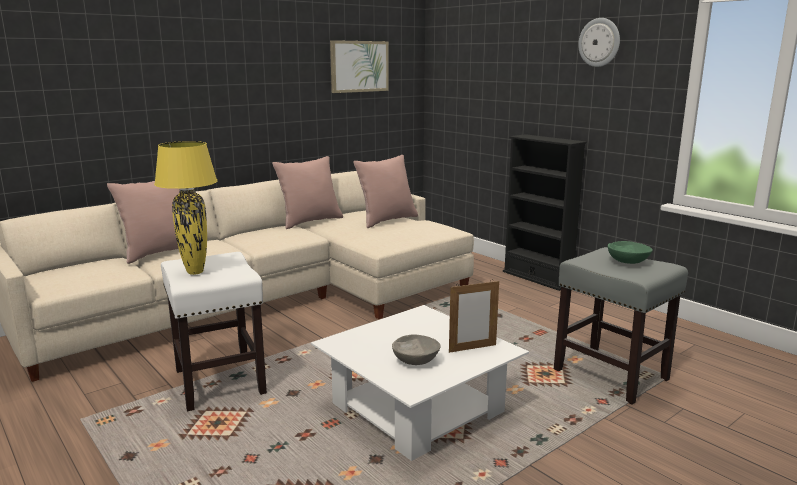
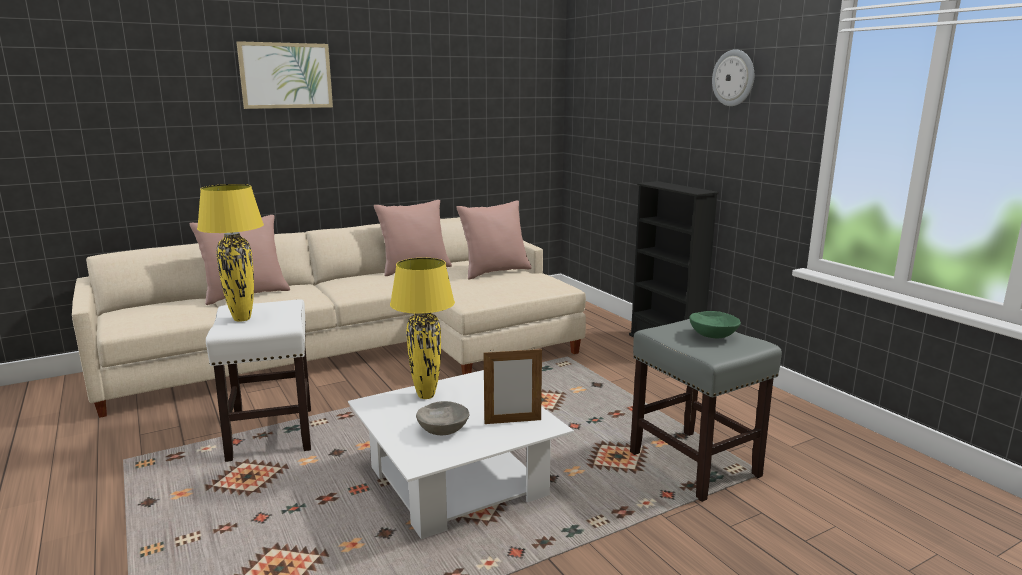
camera: 10 degrees right, 0 degrees up
picture [330,40,389,93] -> picture moved to [236,41,333,109]
none -> yellow table lamp [390,258,455,399]

